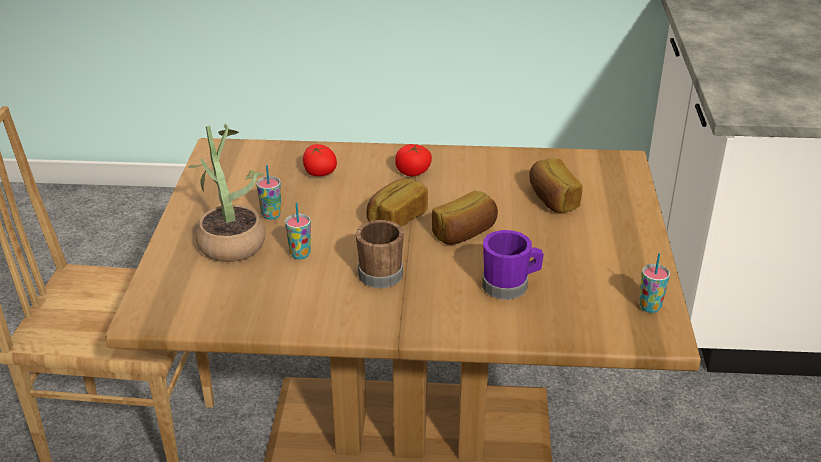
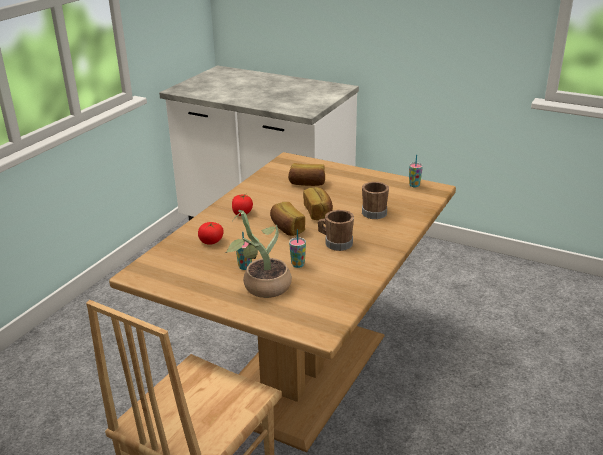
camera: 65 degrees left, 5 degrees down
purple mug [482,230,544,300] -> brown mug [362,182,389,219]

